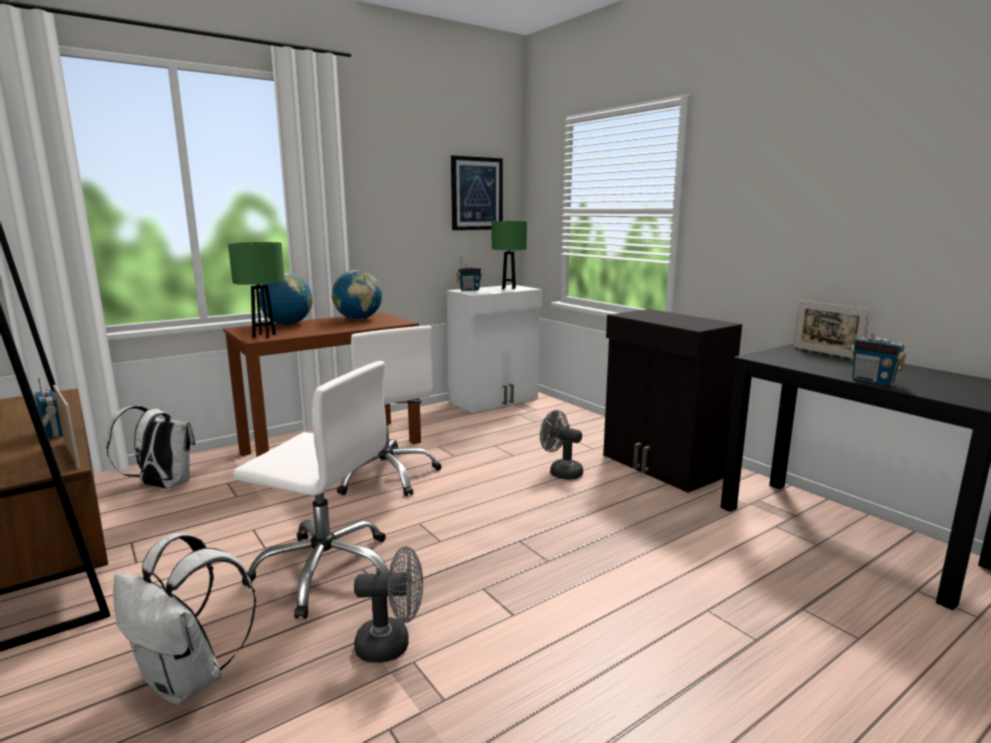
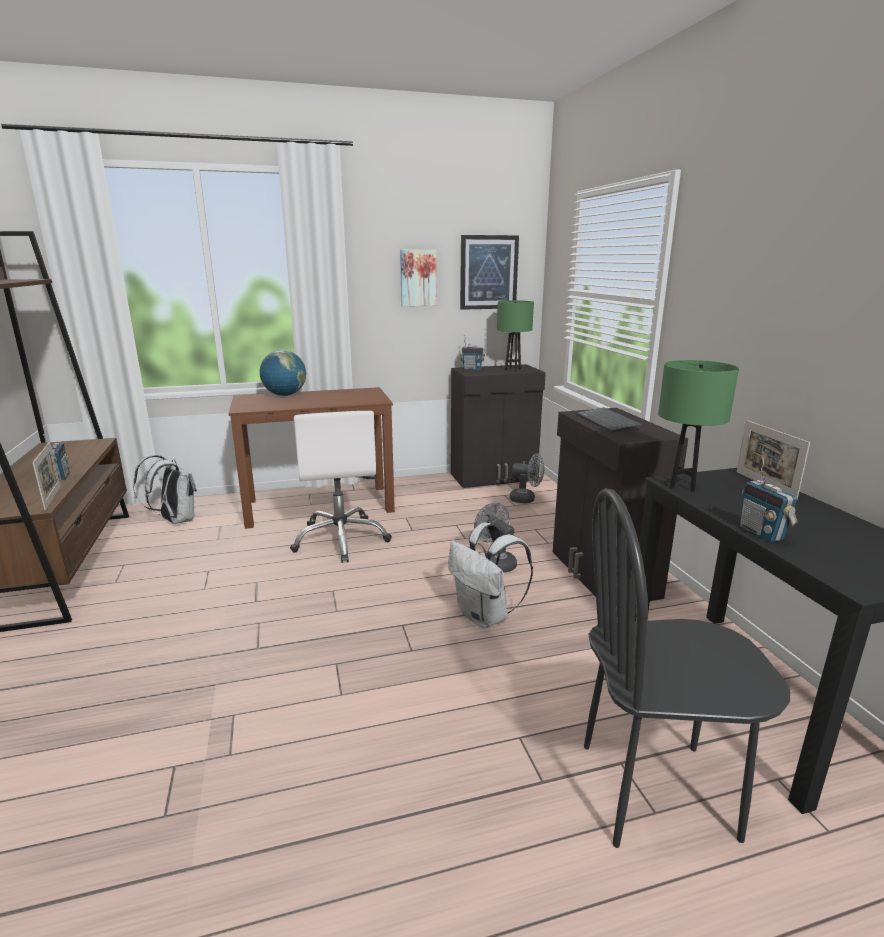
camera: 20 degrees right, 5 degrees up
white backpack [113,533,256,705] -> white backpack moved to [448,522,533,628]
green table lamp [228,242,285,338] -> green table lamp moved to [658,360,739,492]
white office chair [233,361,389,619] -> none
globe [332,270,382,320] -> none
grey fan [354,546,423,663] -> grey fan moved to [510,453,544,503]
white cabinet [447,285,542,413] -> black cabinet [451,364,546,488]
none -> picture [400,249,436,306]
none -> keyboard [576,407,642,433]
none -> black chair [584,488,790,848]

